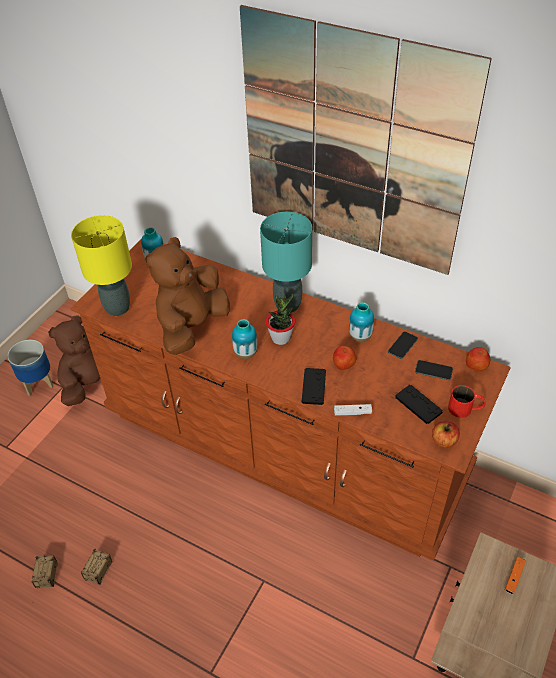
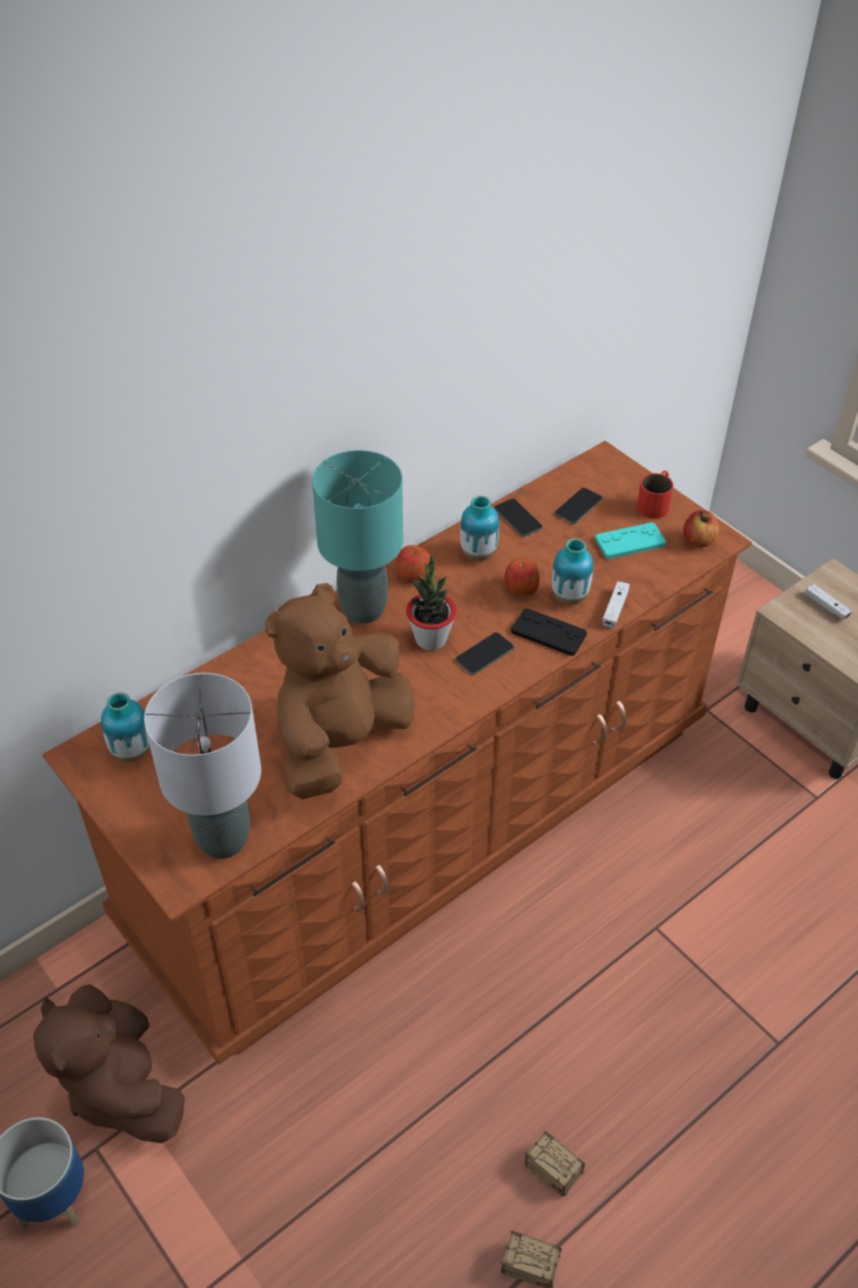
camera: 70 degrees left, 0 degrees up
yellow table lamp [71,215,132,316] -> grey table lamp [144,673,261,859]
brown plush toy [145,237,230,355] -> brown plush toy turned 75 degrees clockwise [265,583,415,800]
vase [232,319,257,359] -> vase moved to [552,538,593,605]
picture [240,5,492,275] -> none
black game controller [395,385,443,424] -> turquoise game controller [595,522,666,559]
apple [466,347,490,371] -> apple moved to [396,545,430,583]
orange game controller [505,557,526,595] -> white game controller [805,584,851,620]
none -> phone [455,632,514,675]

